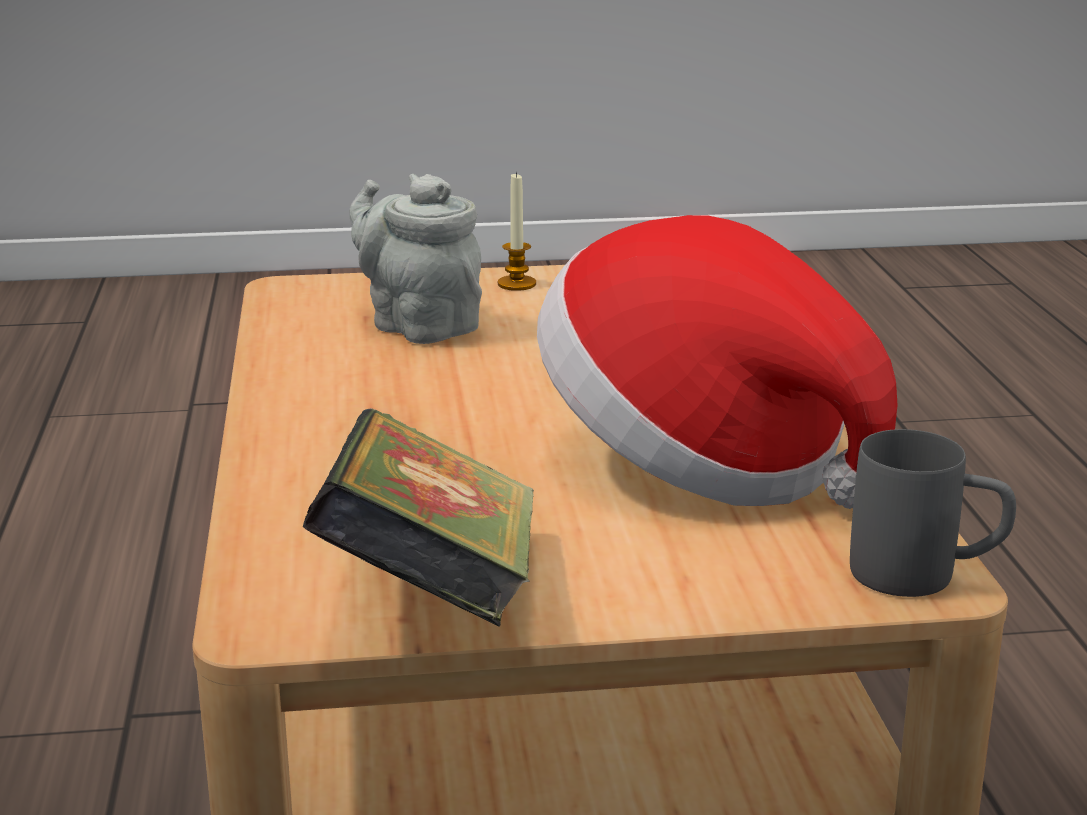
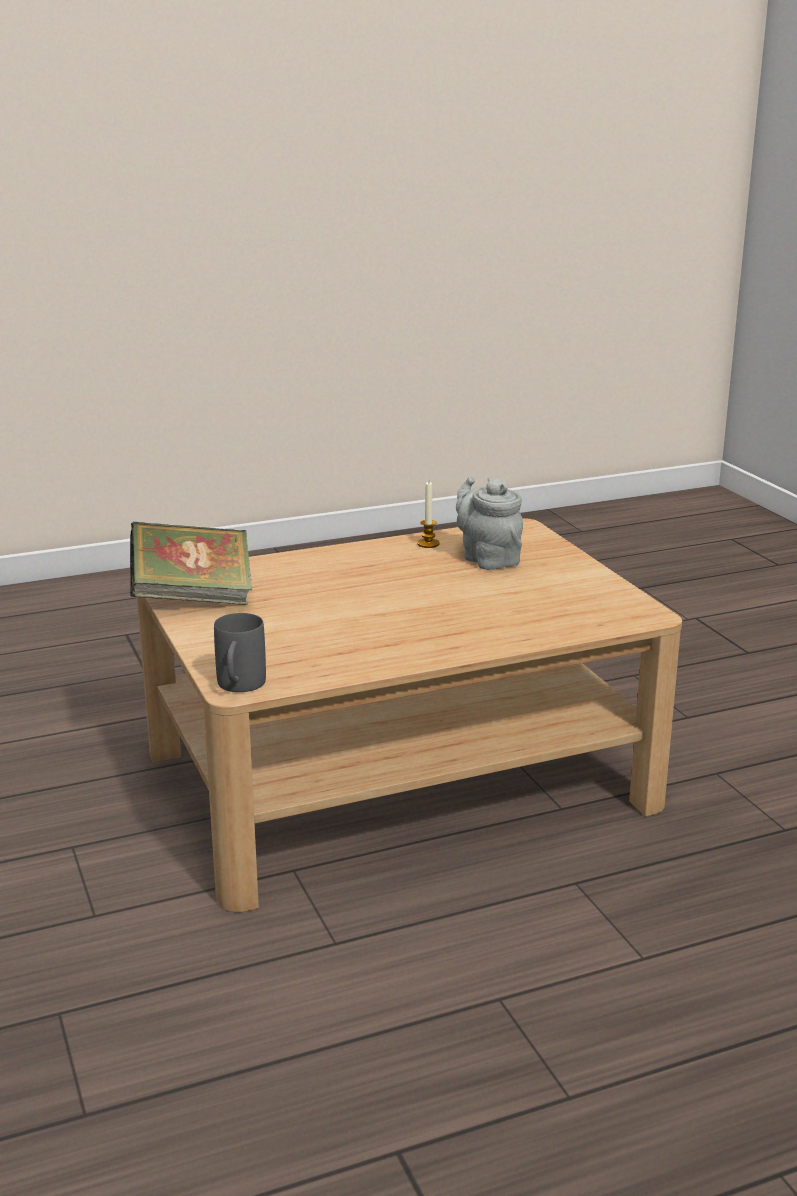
camera: 75 degrees right, 0 degrees up
grey teapot [349,174,482,344] -> grey teapot turned 60 degrees counterclockwise [456,477,523,570]
candle [498,171,536,291] -> candle moved to [417,482,440,548]
hat [537,215,898,509] -> none

